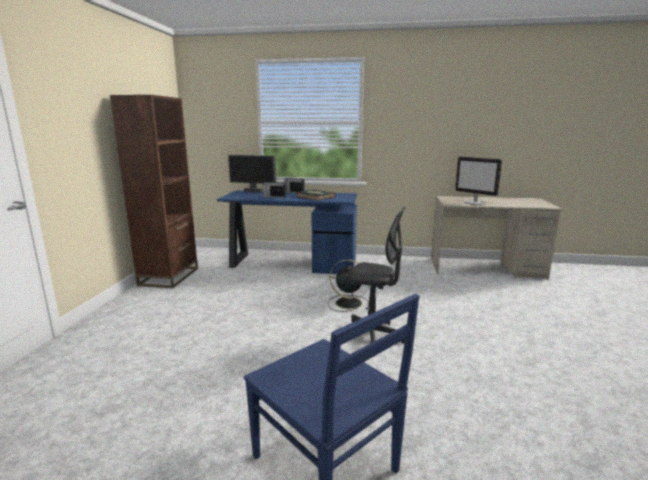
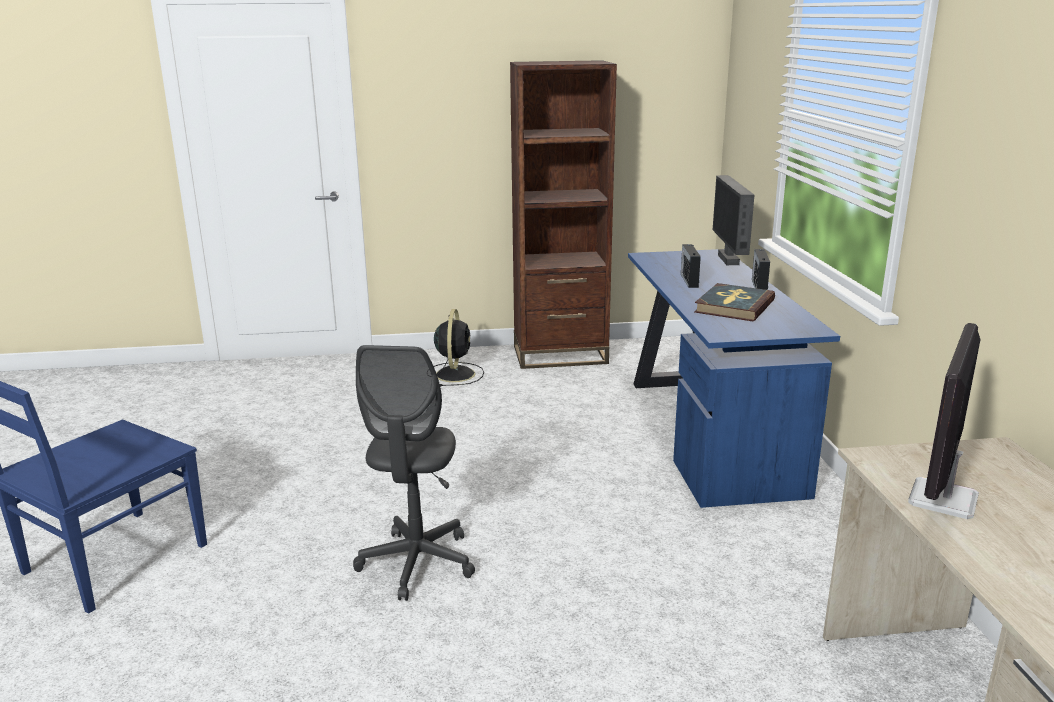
camera: 75 degrees right, 5 degrees up
black fan [328,260,369,312] -> black fan moved to [434,309,484,387]

